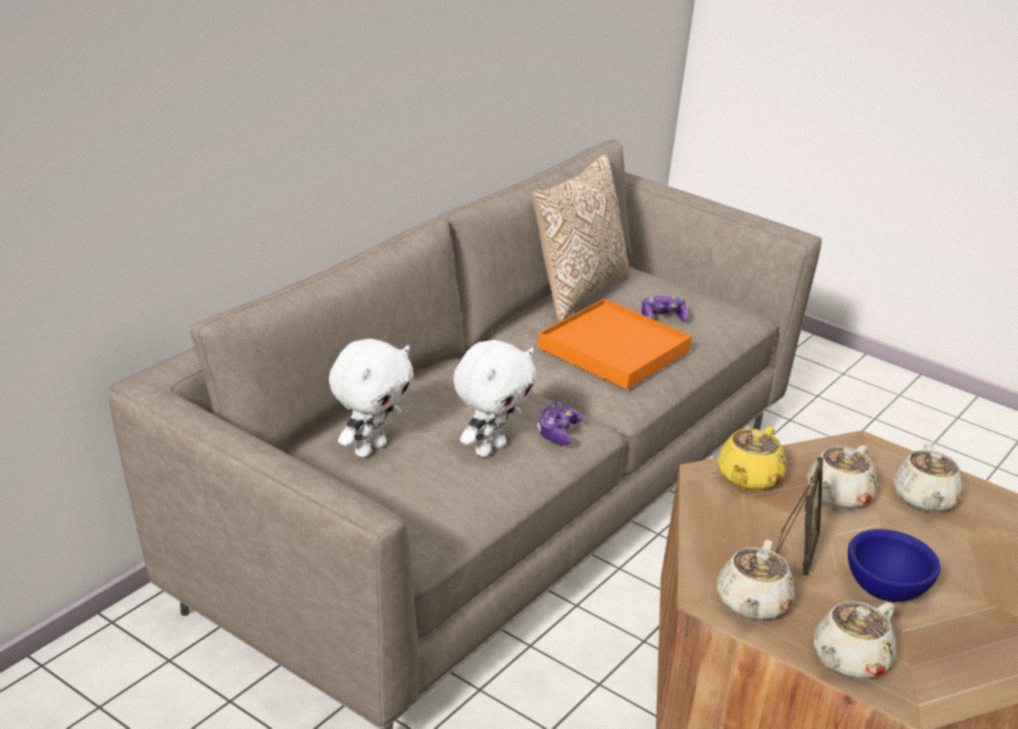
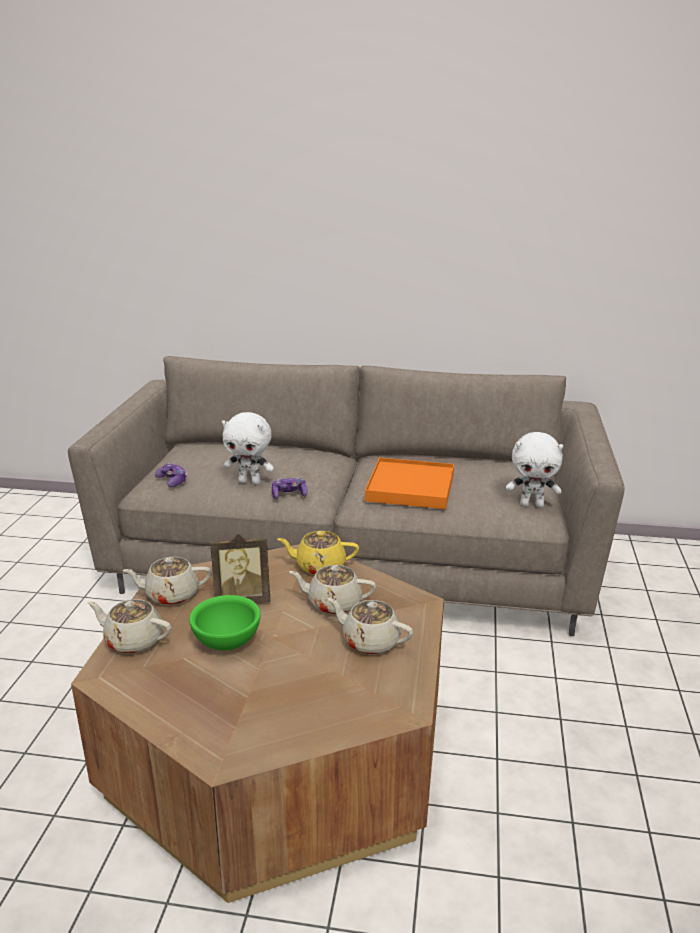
camera: 65 degrees right, 5 degrees down
white plush toy [329,339,414,458] -> white plush toy moved to [506,432,563,508]
pillow [532,154,629,322] -> none
game controller [642,296,689,322] -> game controller moved to [155,462,187,487]
blue bowl [848,529,940,602] -> green bowl [189,595,261,651]
beige teapot [893,443,964,512] -> beige teapot turned 45 degrees clockwise [328,598,413,655]

